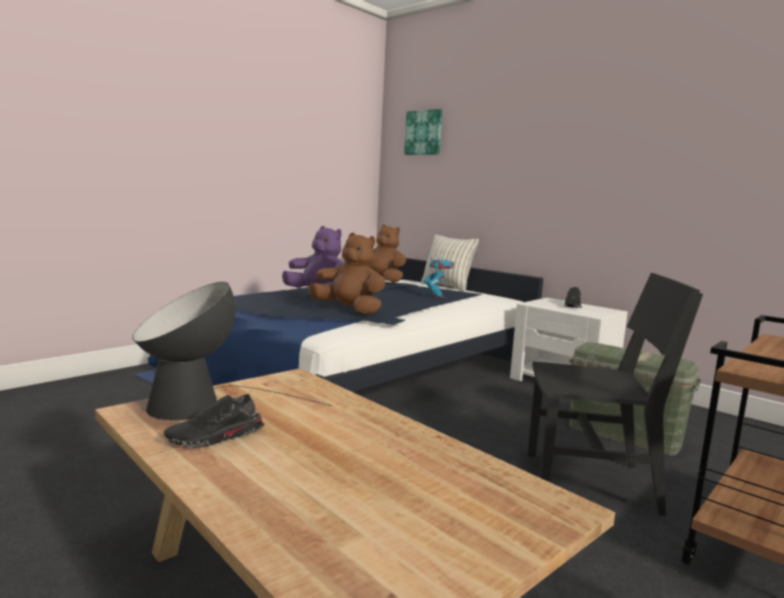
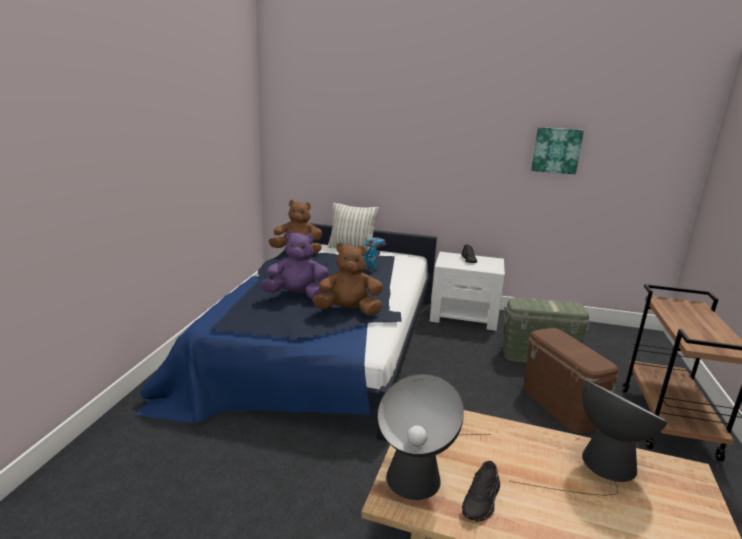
camera: 30 degrees left, 10 degrees up
picture [404,109,442,155] -> picture moved to [531,127,584,174]
black chair [527,273,703,516] -> brown storage box [524,328,618,433]
none -> table lamp [510,380,668,495]

